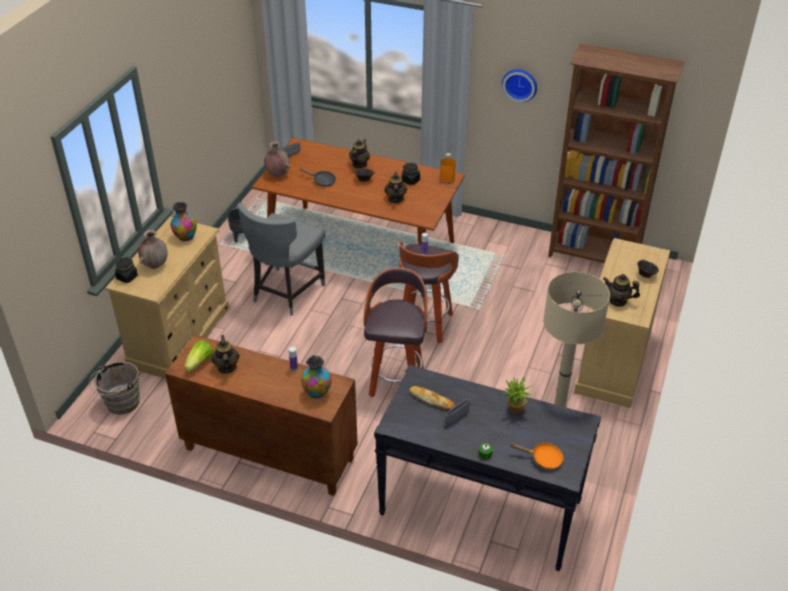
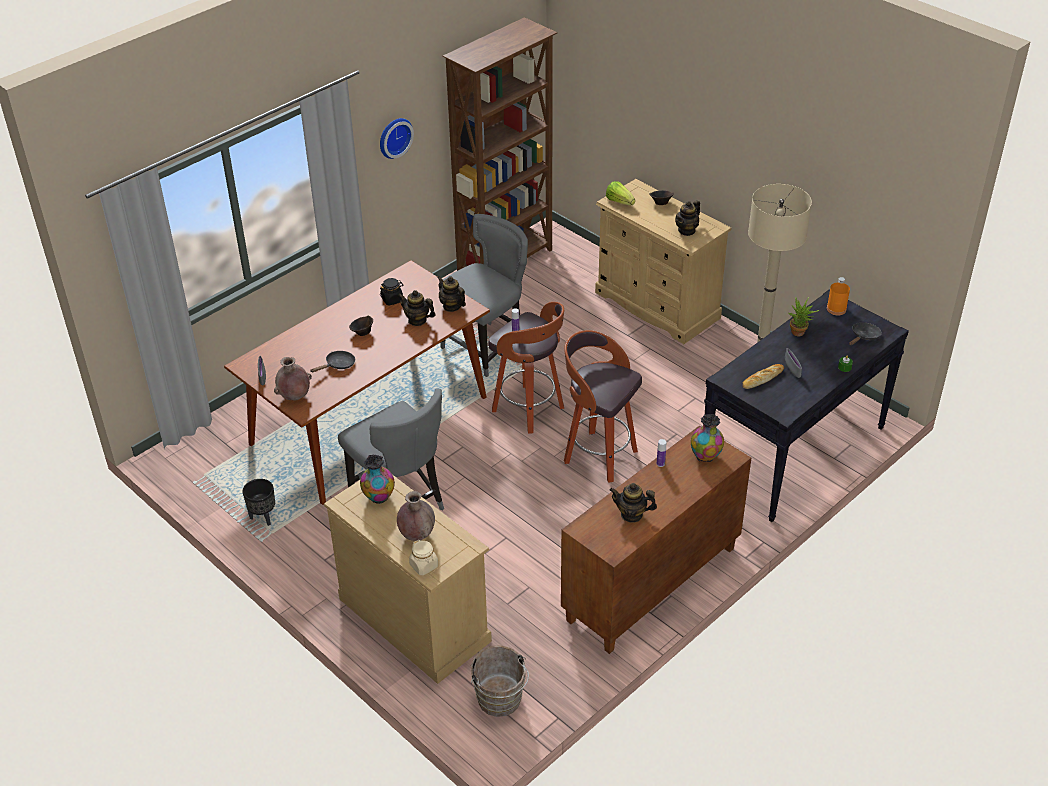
camera: 65 degrees left, 0 degrees up
black jar [115,257,138,283] -> beige jar [409,540,438,575]
lettuce [185,340,213,372] -> lettuce moved to [606,181,635,205]
teapot [349,139,370,168] -> teapot moved to [437,276,466,312]
orange bottle [440,153,456,184] -> orange bottle moved to [827,277,850,316]
orange frying pan [511,443,564,469] -> black frying pan [849,322,882,346]
none -> grey chair [440,214,528,377]

